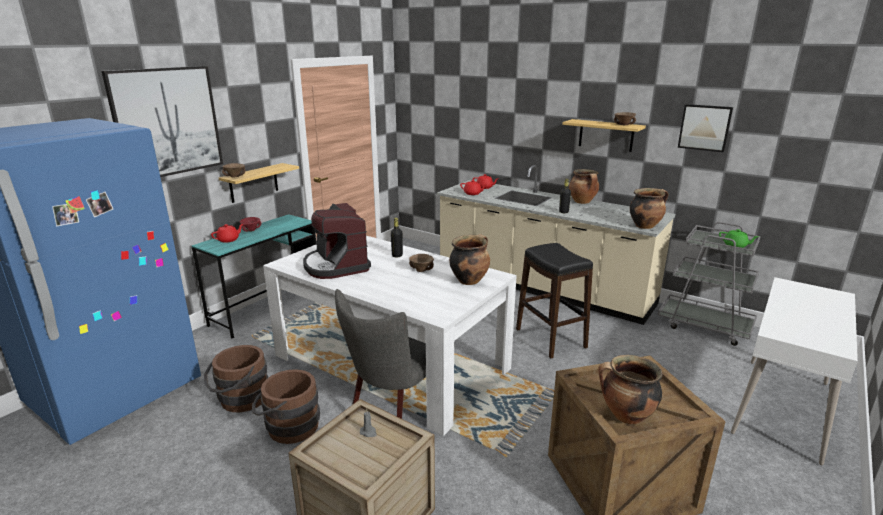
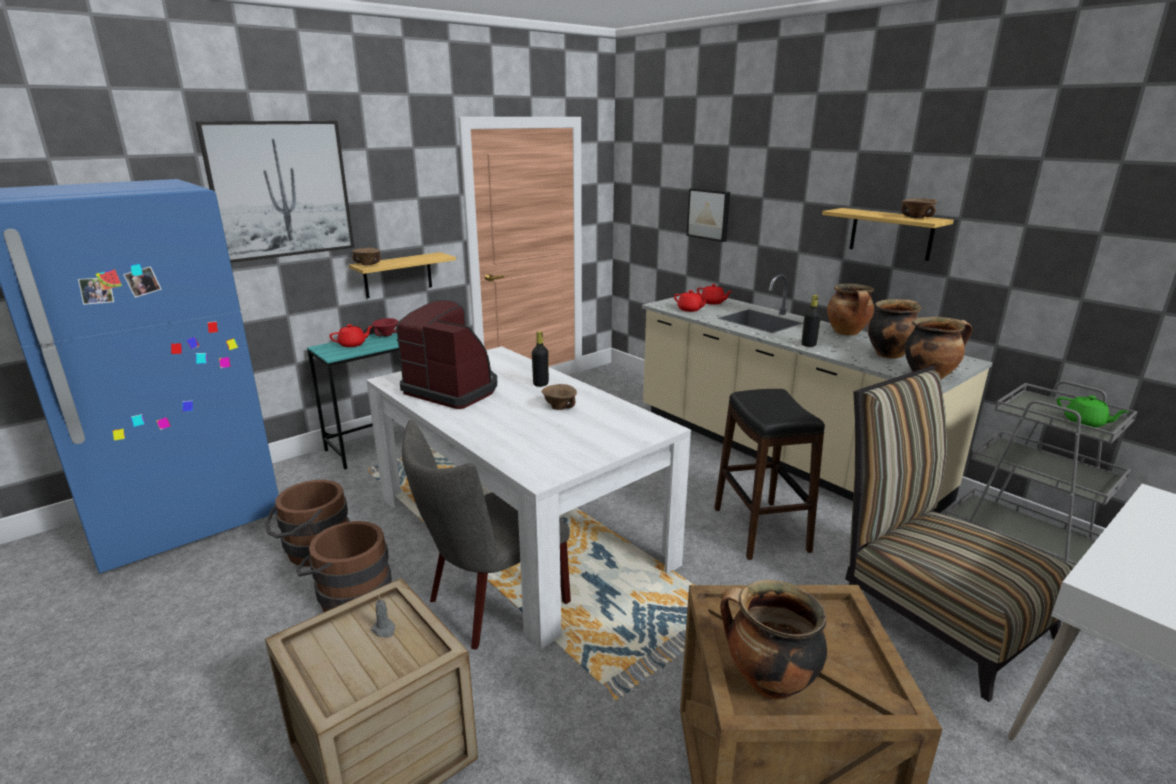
camera: 15 degrees right, 0 degrees up
coffee machine [303,203,371,279] -> coffee machine turned 135 degrees clockwise [396,300,497,409]
cooking pot [449,234,490,285] -> cooking pot moved to [868,299,921,358]
picture [678,104,733,152] -> picture moved to [687,188,730,242]
none -> chair [845,366,1073,702]

